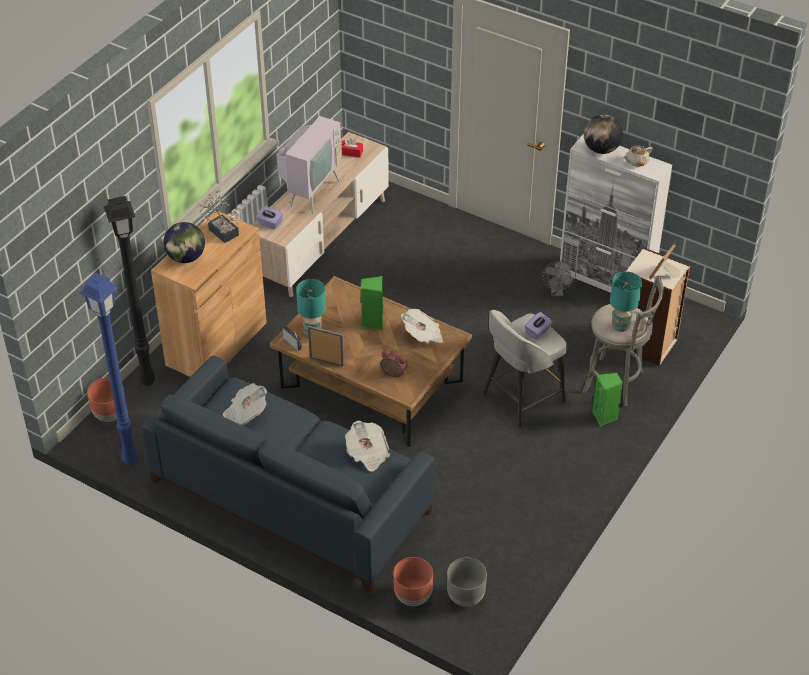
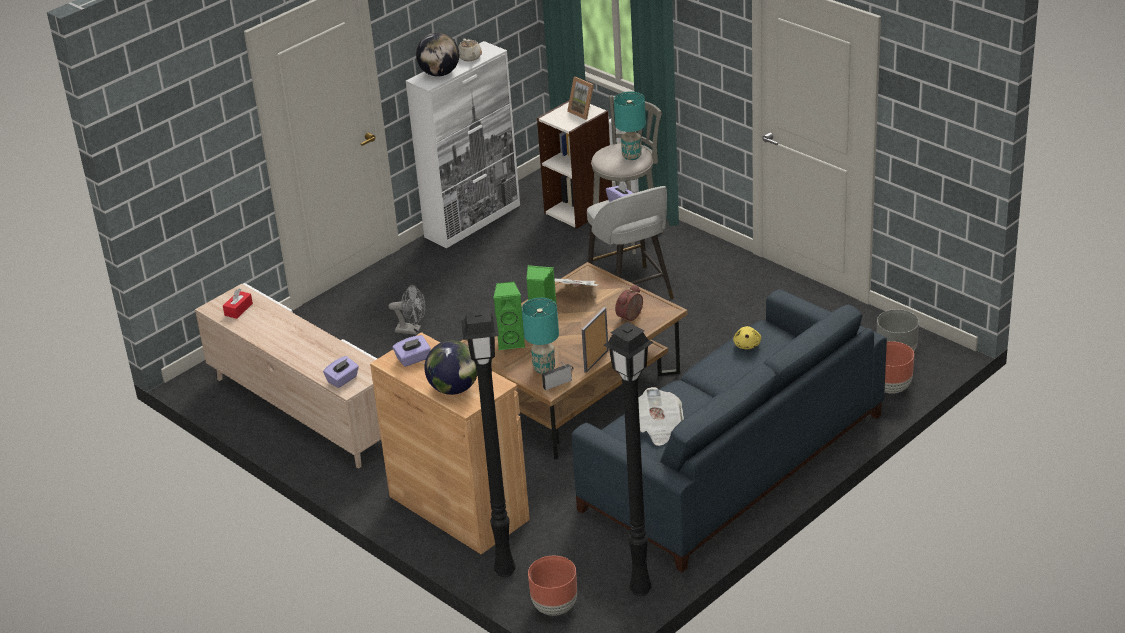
camera: 75 degrees left, 10 degrees down
blue floor lamp [80,273,139,465] -> black floor lamp [603,322,654,596]
potted plant [198,190,243,243] -> purple tissue box [393,335,431,367]
television [275,116,342,214] -> none
newspaper [345,420,390,471] -> yellow plush toy [733,326,761,349]
grey fan [542,261,576,296] -> grey fan moved to [388,285,425,335]
green speaker [592,372,623,426] -> green speaker moved to [493,281,525,350]

